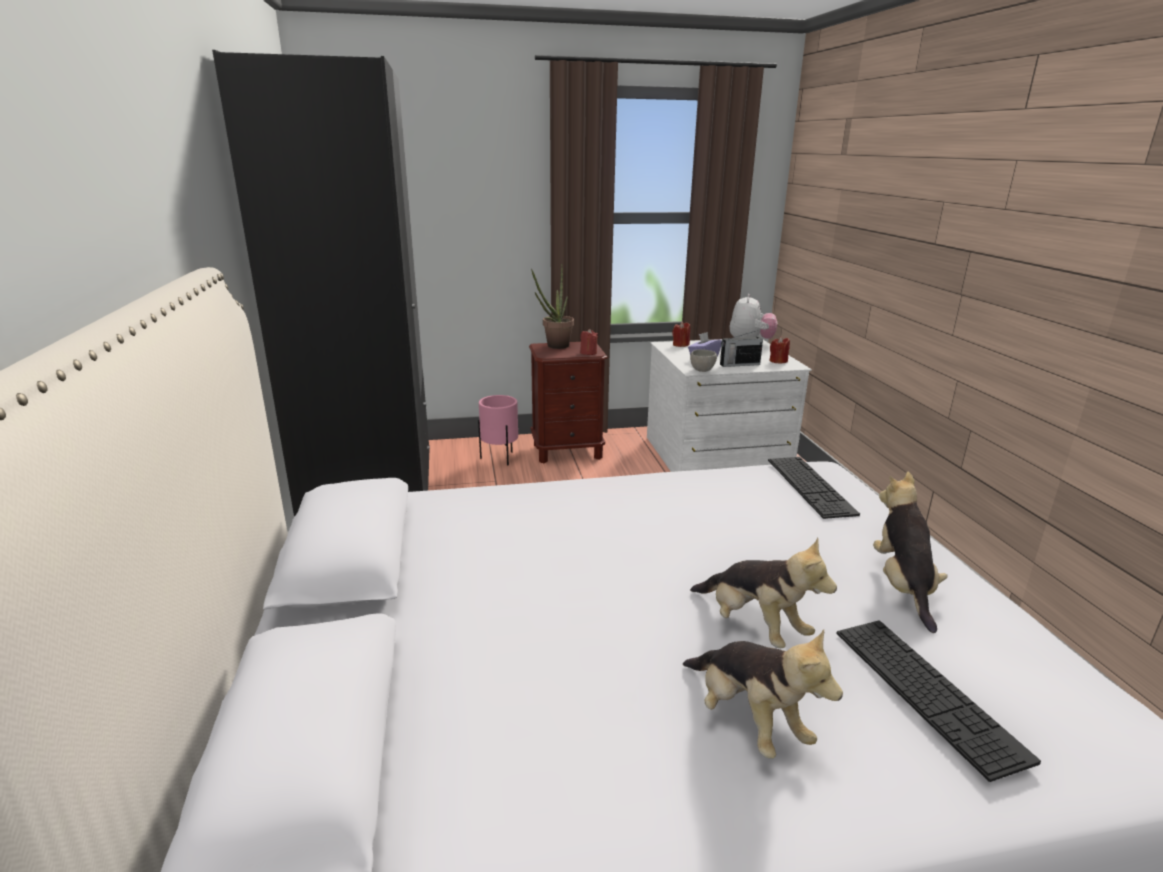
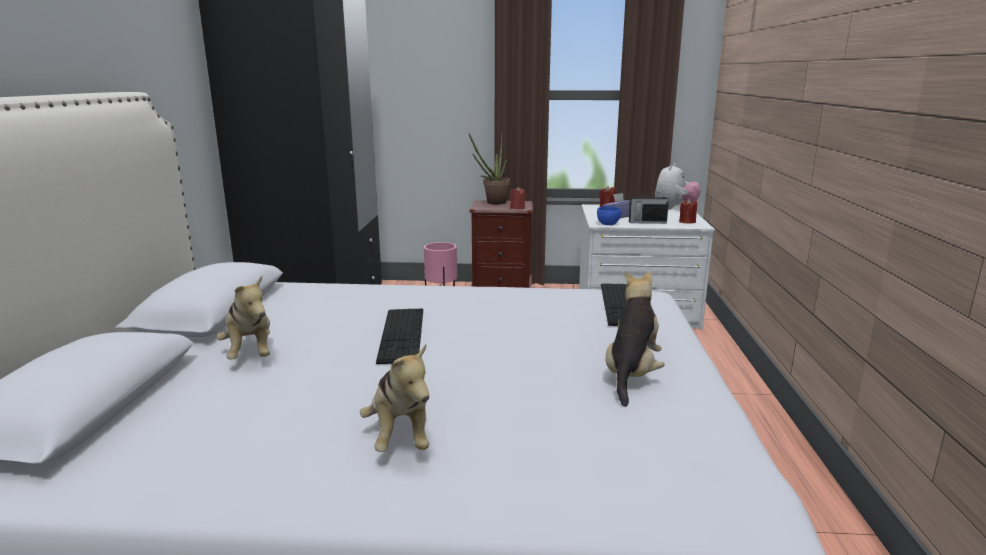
camera: 15 degrees right, 5 degrees down
grey bowl [690,349,717,372] -> blue bowl [597,206,621,225]
plush toy [690,538,837,648] -> plush toy moved to [217,276,270,360]
keyboard [836,620,1041,782] -> keyboard moved to [376,308,423,364]

